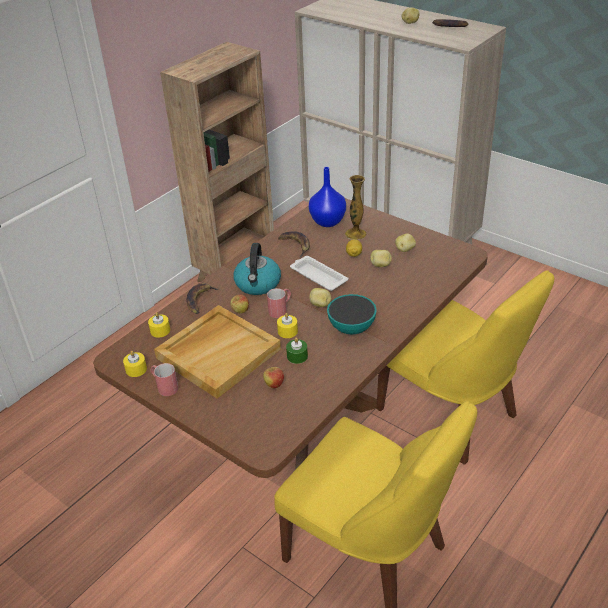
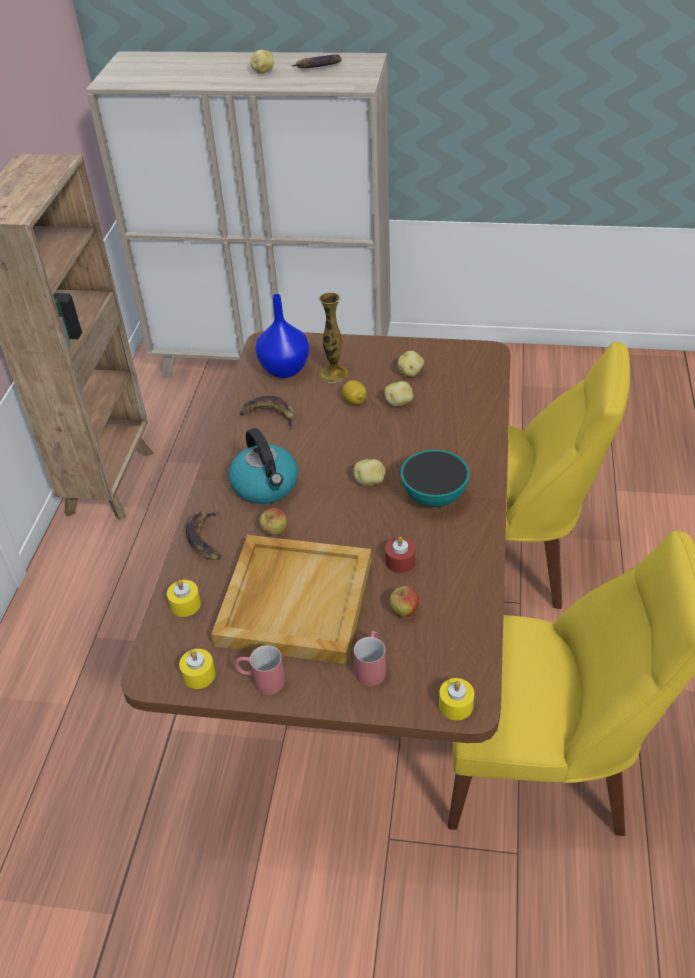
camera: 30 degrees left, 5 degrees up
red mug [267,288,291,318] -> red mug moved to [354,631,386,686]
yellow candle [277,313,298,338] -> yellow candle moved to [439,678,474,720]
green candle [286,338,308,364] -> red candle [385,537,415,573]
white tray [290,256,349,291] -> none

